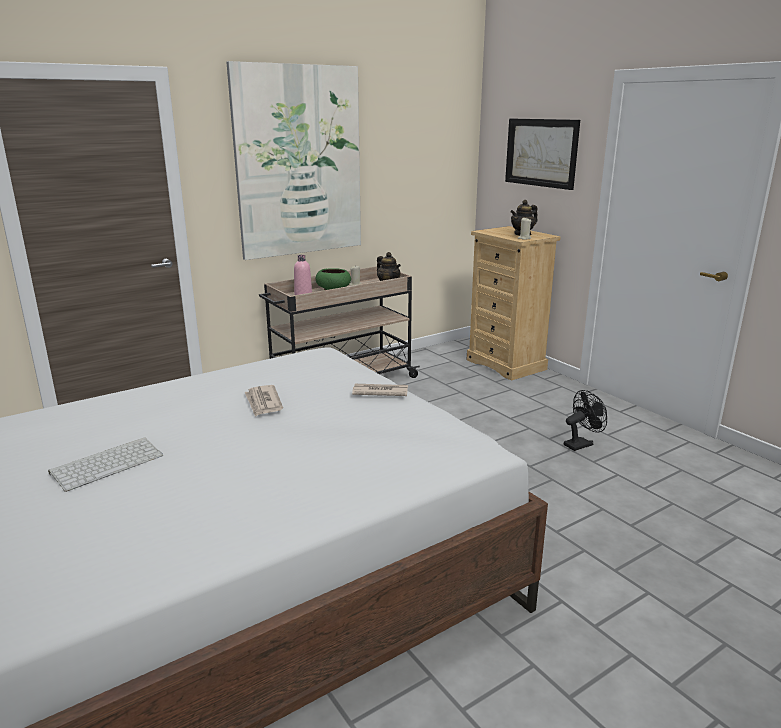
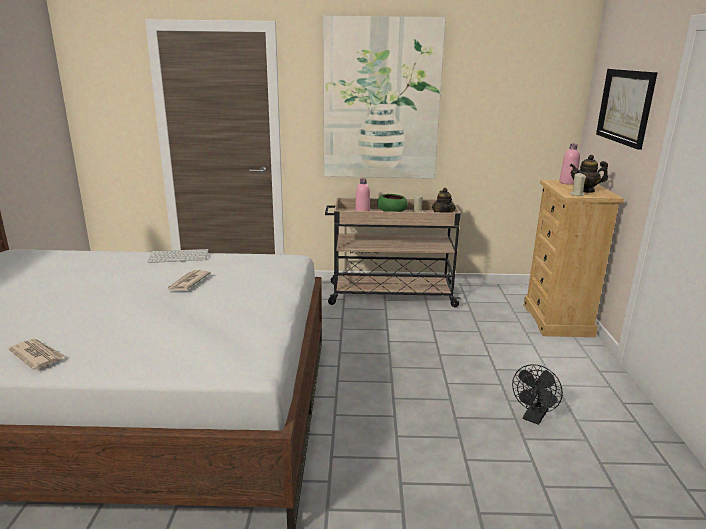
camera: 35 degrees right, 0 degrees up
keyboard [48,437,163,492] -> keyboard moved to [148,249,209,263]
newspaper [352,384,408,396] -> newspaper moved to [8,339,66,370]
black fan [564,390,607,451] -> black fan turned 120 degrees clockwise [512,364,563,425]
none -> pink bottle [559,144,580,185]

